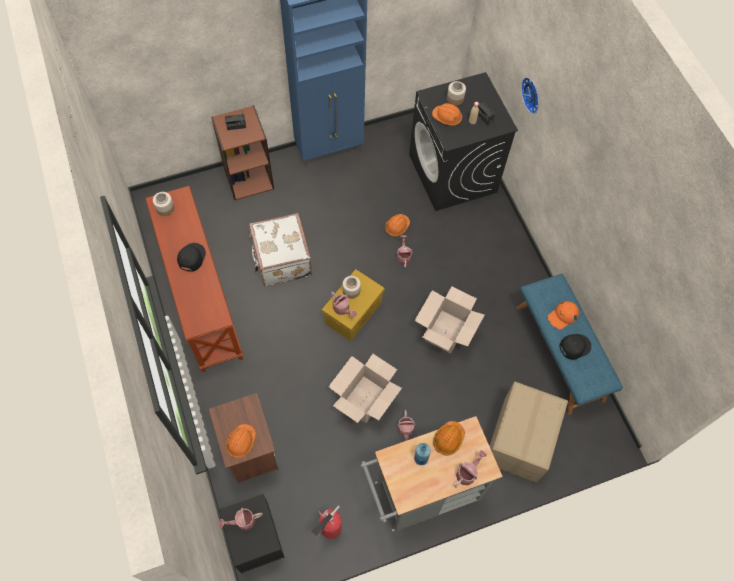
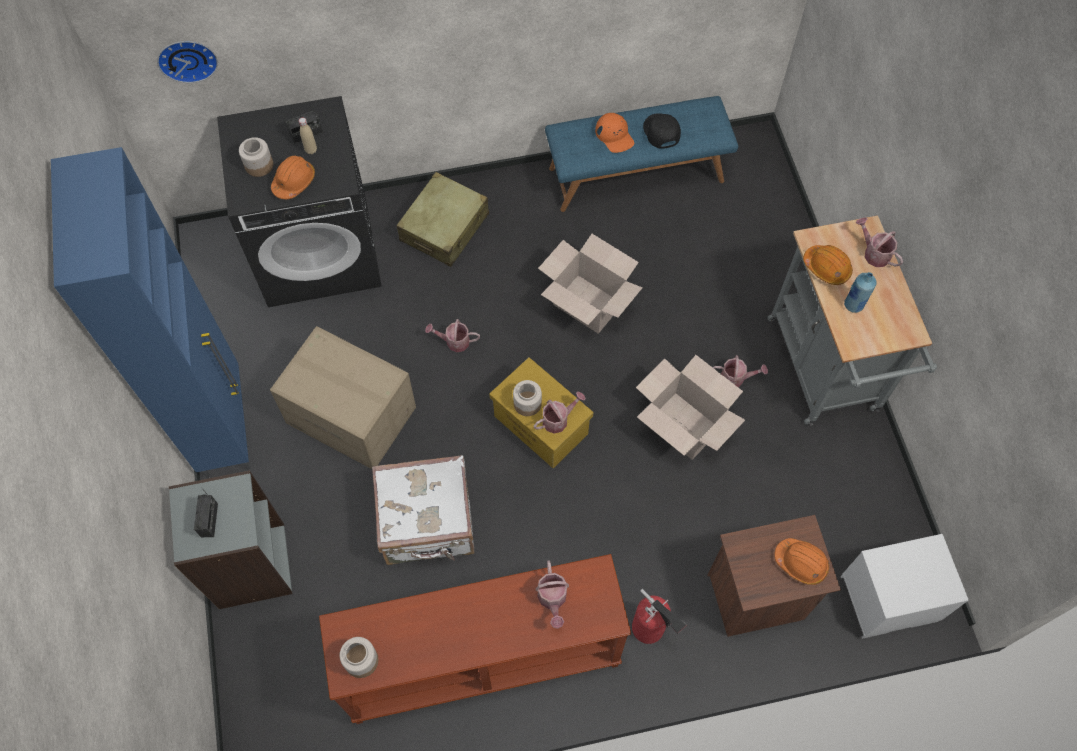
camera: 80 degrees left, 0 degrees up
black cap [177,243,206,272] -> none
brown bookcase [211,105,274,200] -> grey bookcase [169,471,292,609]
black nightstand [219,494,285,573] -> white nightstand [841,534,969,639]
watering can [219,507,263,530] -> watering can moved to [536,560,569,629]
fire extinguisher [311,506,342,539] -> fire extinguisher moved to [632,589,687,644]
orange hard hat [385,214,410,237] -> none
cardboard box [490,381,568,483] -> cardboard box moved to [270,326,416,469]
wall clock [521,77,539,114] -> wall clock moved to [157,41,218,83]
none -> beige suitcase [397,172,489,267]

